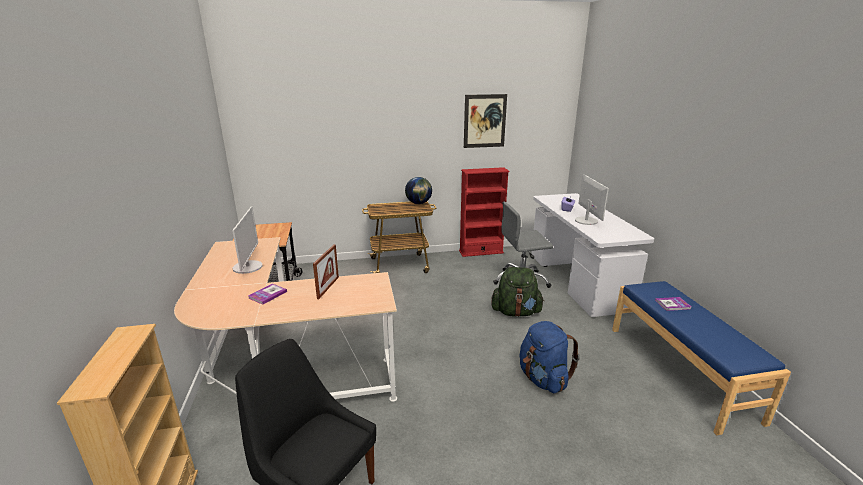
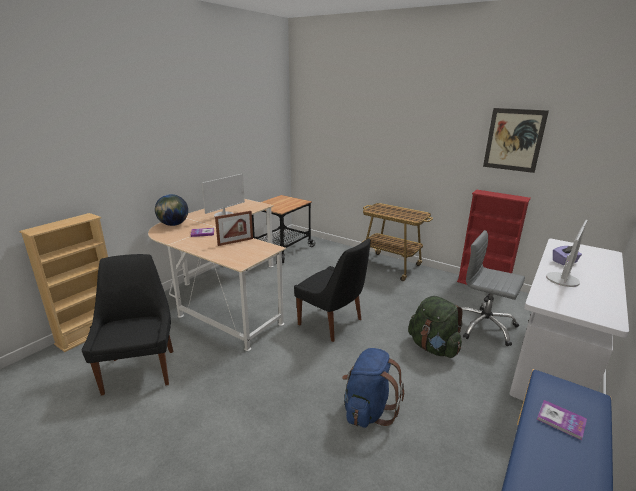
camera: 45 degrees right, 0 degrees up
globe [405,177,432,204] -> globe moved to [155,194,188,226]
none -> black chair [294,239,371,342]

